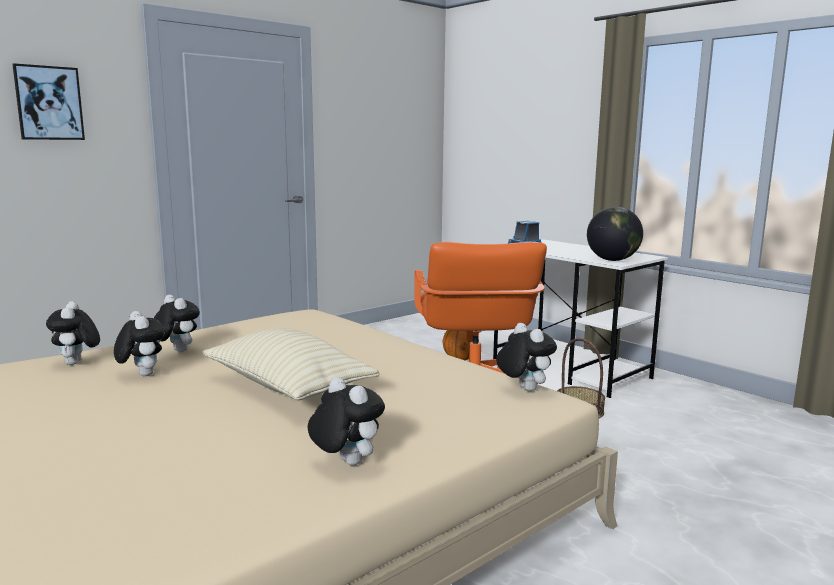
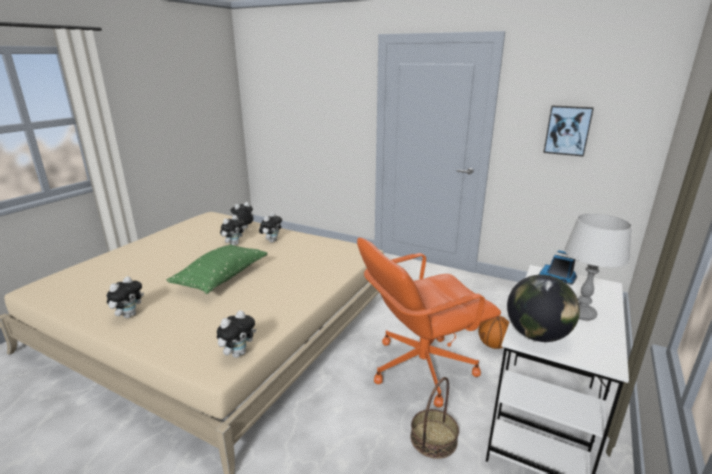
camera: 70 degrees right, 10 degrees up
picture [12,63,85,140] -> picture moved to [543,105,594,157]
beige pillow [202,328,380,400] -> green pillow [167,244,268,294]
none -> grey table lamp [564,213,632,321]

